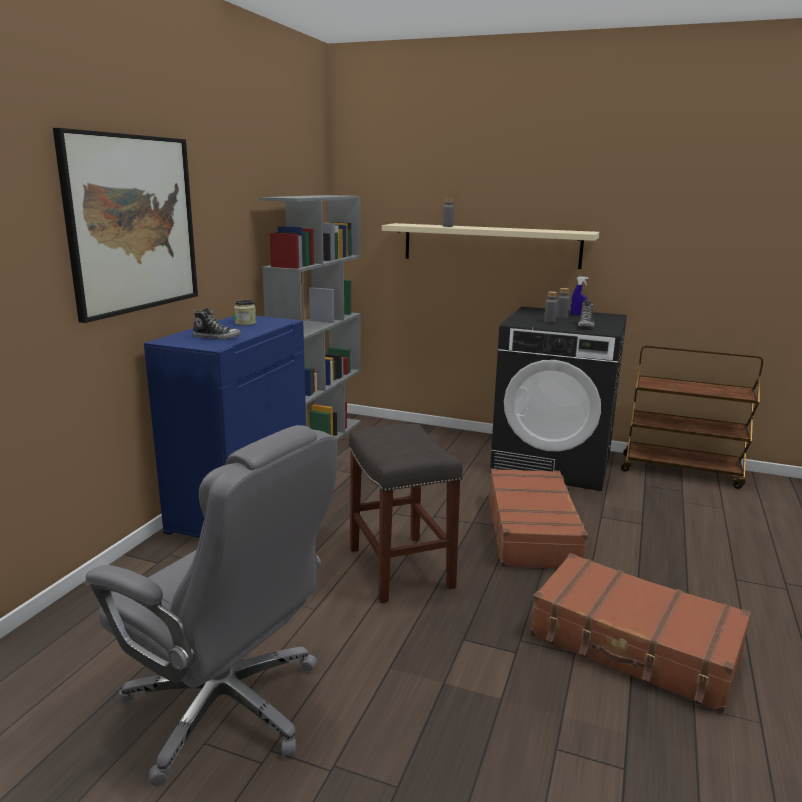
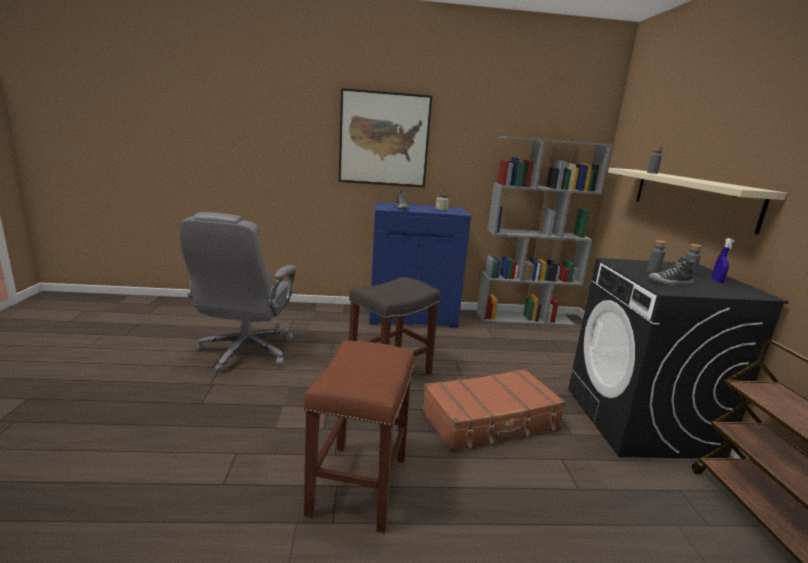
camera: 65 degrees right, 0 degrees up
brown suitcase [530,553,751,713] -> brown stool [303,341,414,533]

